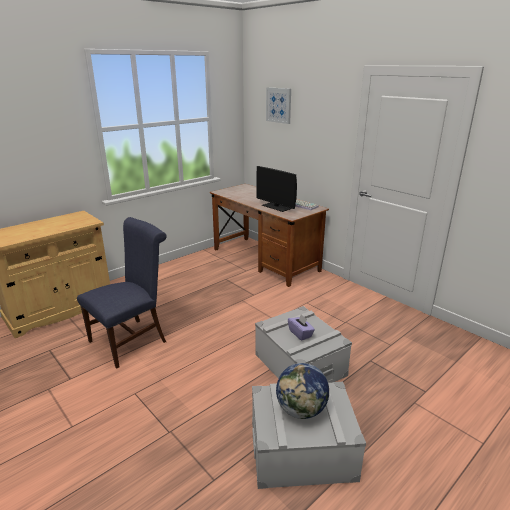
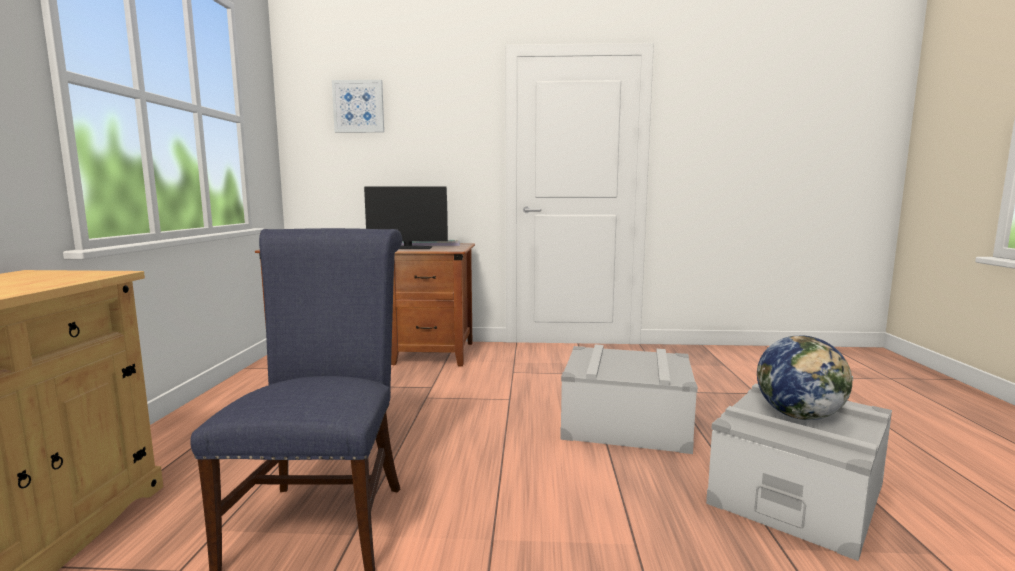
camera: 45 degrees left, 15 degrees down
purple tissue box [288,314,315,341] -> none

